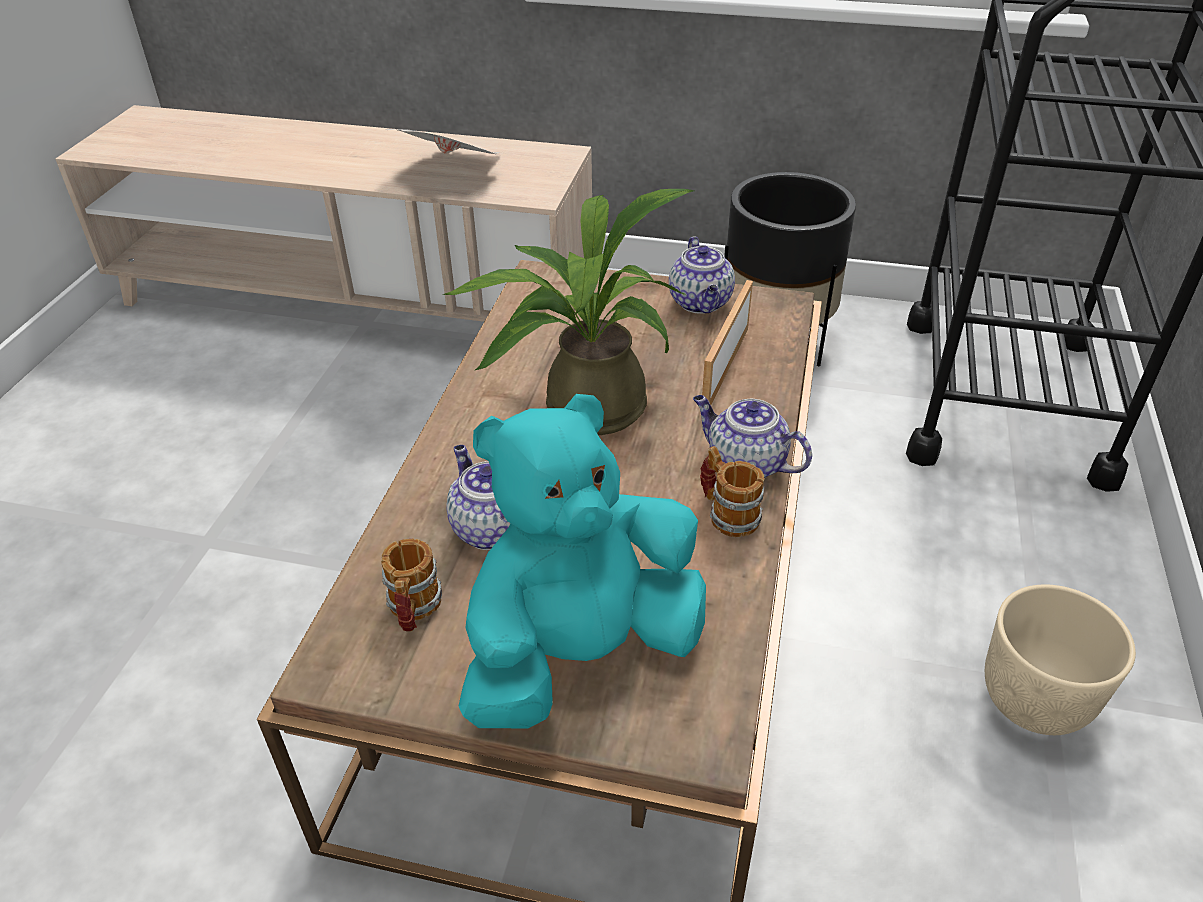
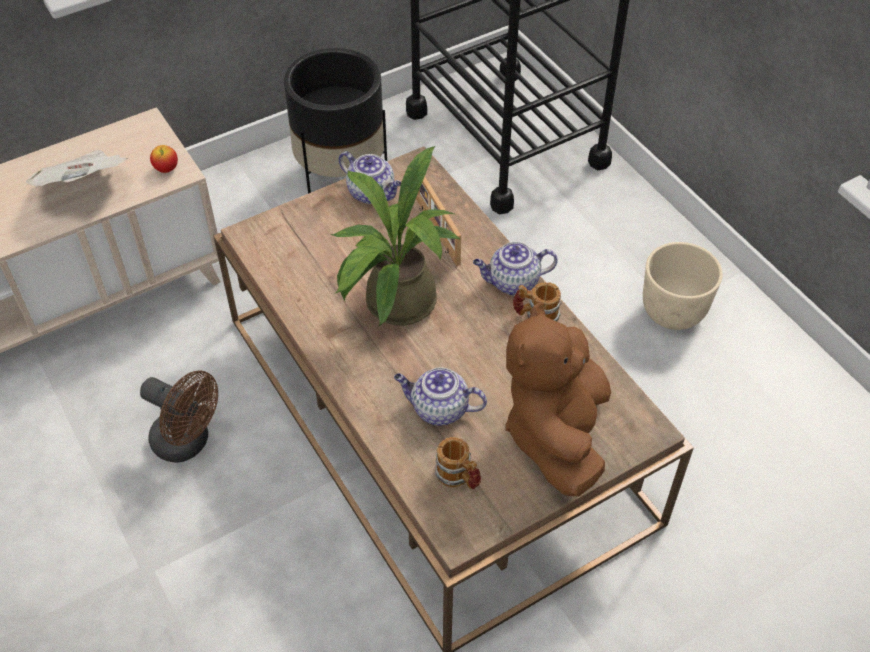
camera: 45 degrees left, 10 degrees up
turquoise plush toy [458,394,706,728] -> brown plush toy [506,302,611,496]
none -> brown fan [140,370,218,463]
none -> apple [150,145,178,173]

